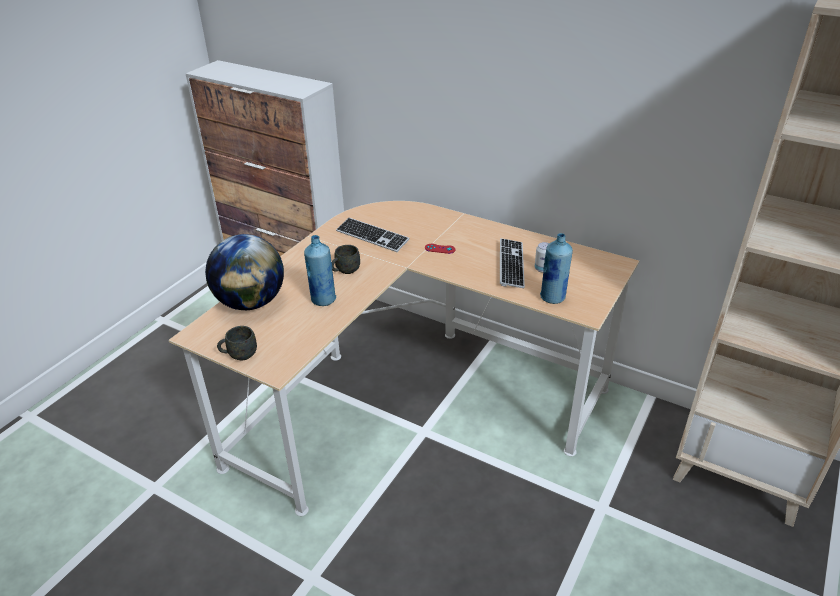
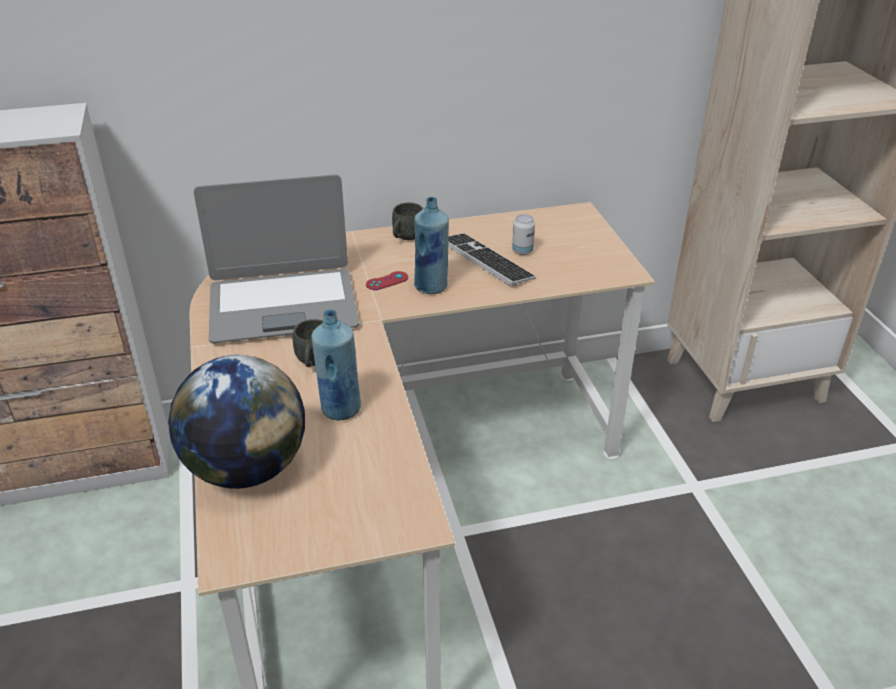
camera: 45 degrees left, 0 degrees up
grey mug [217,326,257,360] -> grey mug moved to [392,203,423,240]
keyboard [336,218,410,252] -> laptop [194,174,359,343]
blue bottle [540,233,573,304] -> blue bottle moved to [414,197,449,294]

